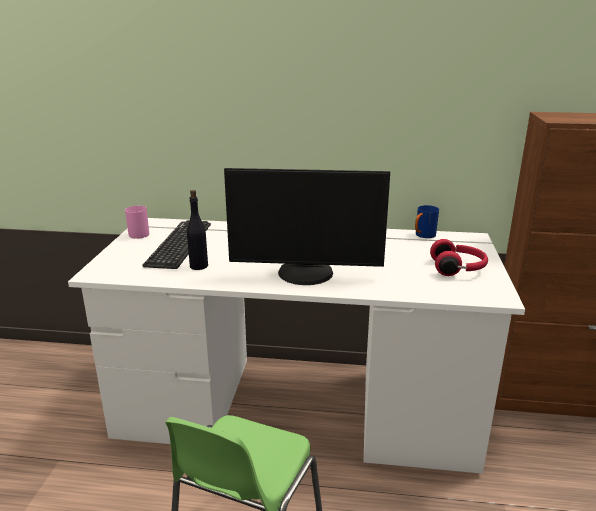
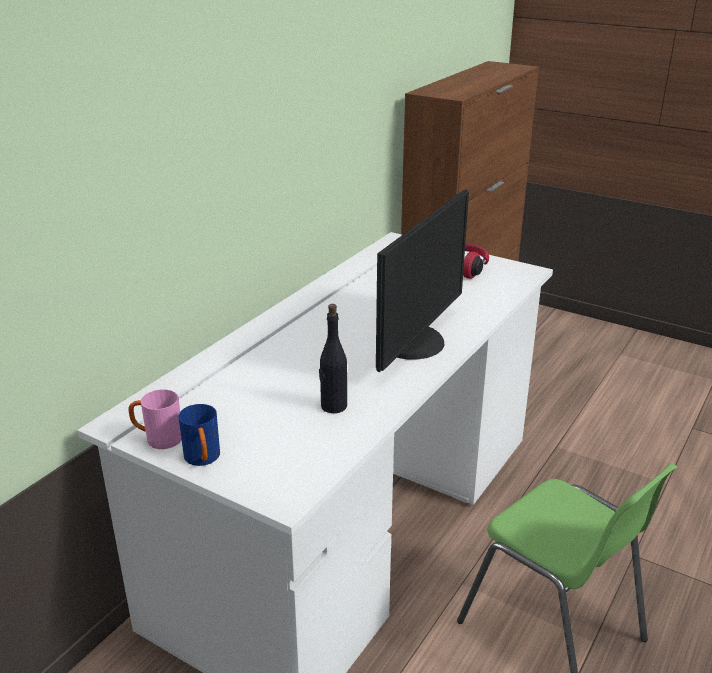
camera: 65 degrees left, 5 degrees up
keyboard [142,220,211,269] -> none
blue mug [415,205,439,238] -> blue mug moved to [178,404,220,466]

